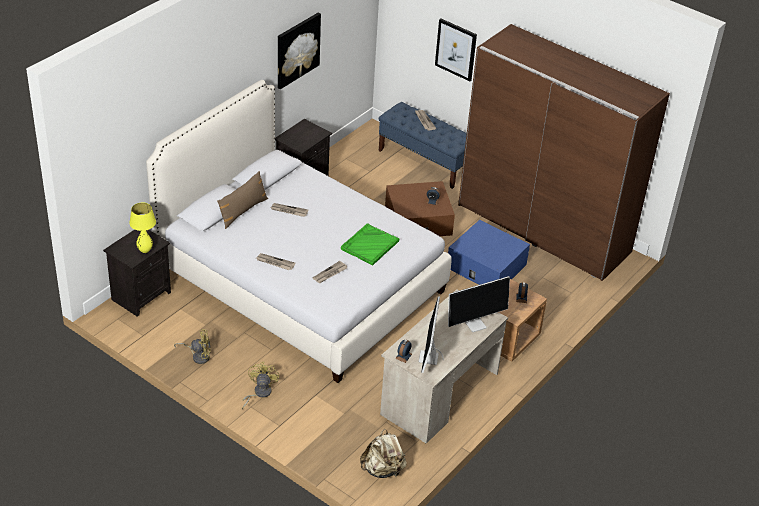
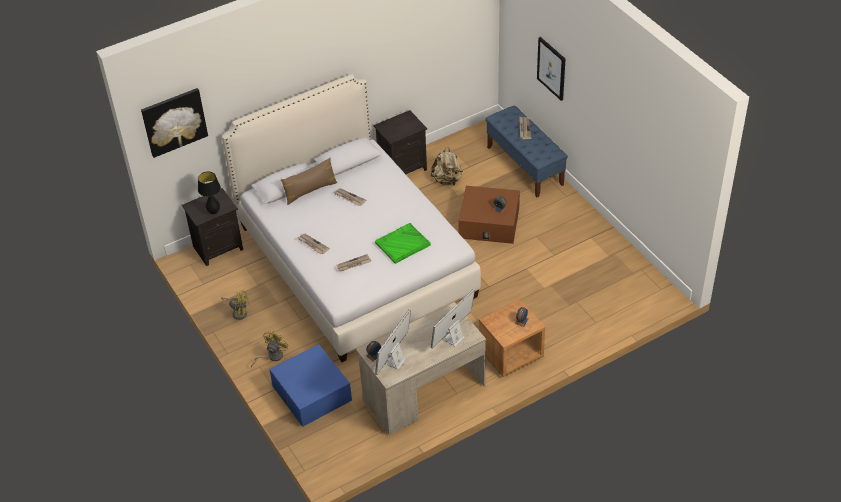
camera: 25 degrees right, 5 degrees up
yellow table lamp [129,203,156,253] -> black table lamp [198,172,221,214]
picture [278,13,321,89] -> picture moved to [141,88,208,158]
beige backpack [360,429,407,478] -> beige backpack moved to [430,147,463,186]
blue storage box [448,220,530,285] -> blue storage box moved to [269,344,352,427]
monitor [448,276,510,332] -> monitor turned 135 degrees clockwise [431,289,475,348]
brown wardrobe [458,24,670,281] -> none

